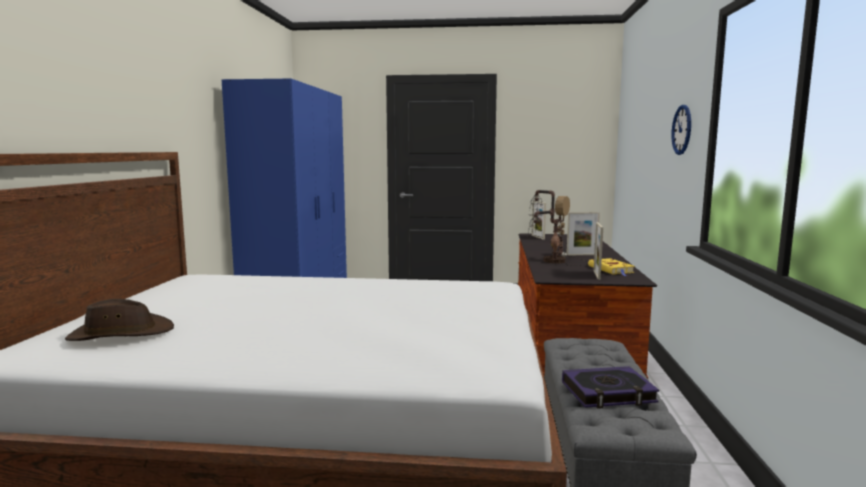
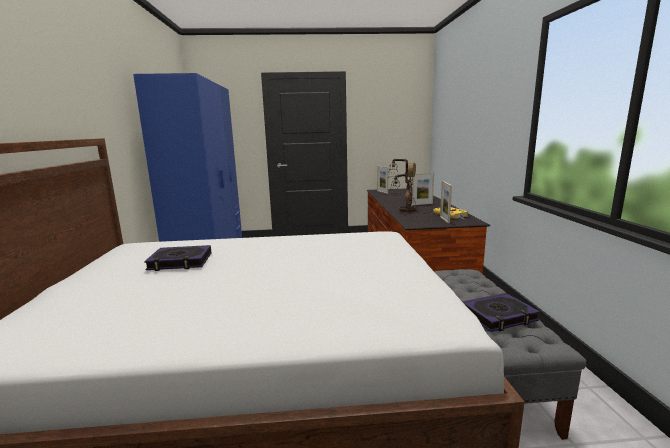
camera: 10 degrees left, 5 degrees up
brown hat [65,299,174,341] -> none
wall clock [671,105,691,155] -> none
none -> book [144,245,211,271]

